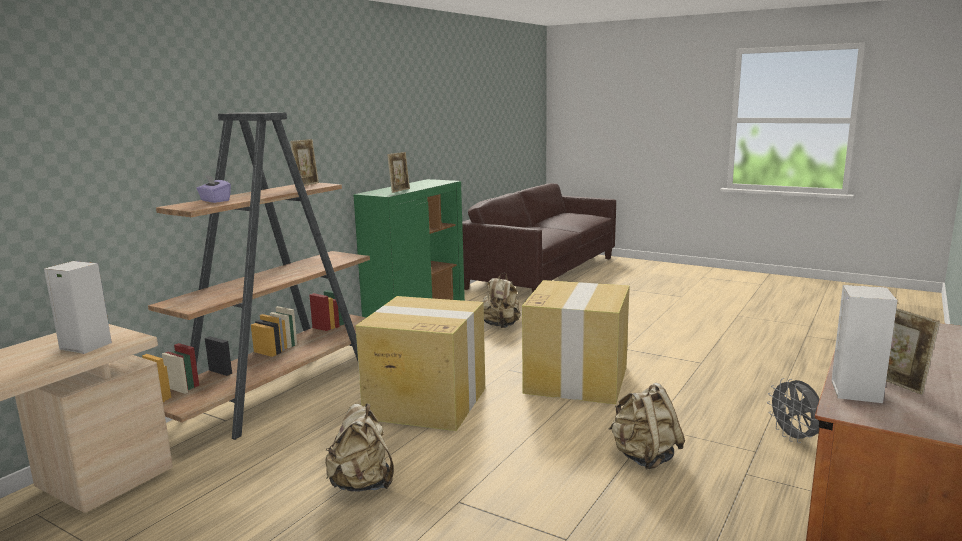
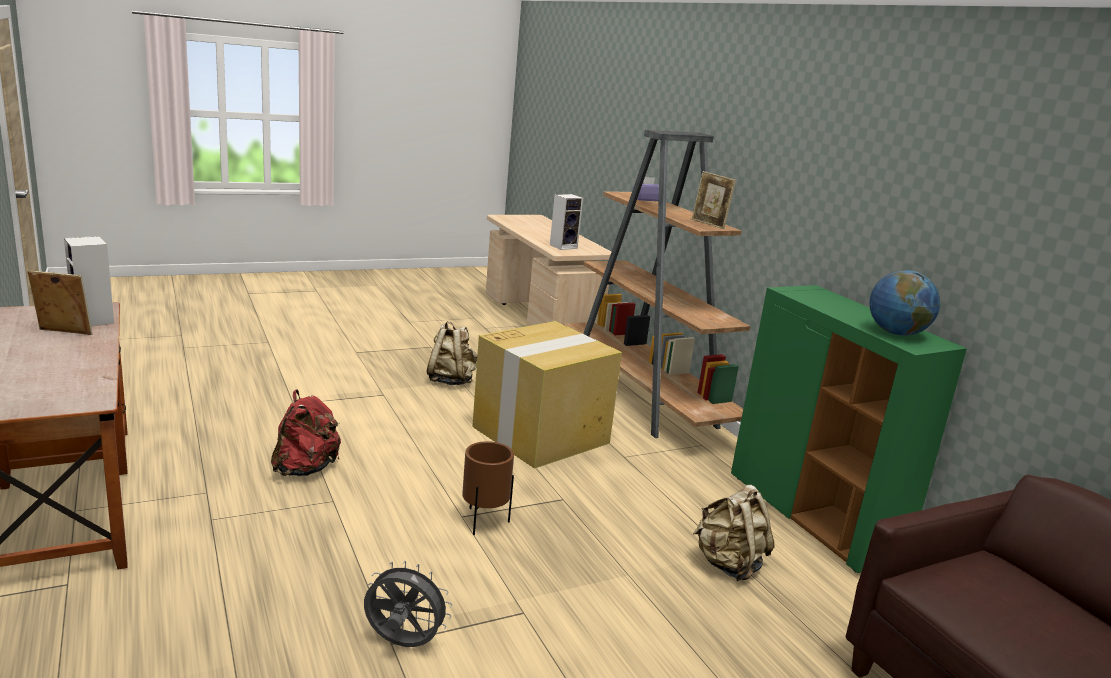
camera: 120 degrees right, 5 degrees up
picture frame [387,152,410,193] -> none
cardboard box [522,280,629,404] -> brown planter [462,441,514,535]
beige backpack [608,383,685,470] -> red backpack [271,390,341,476]
grey fan [767,378,820,443] -> grey fan moved to [364,561,452,647]
none -> globe [869,270,940,336]

